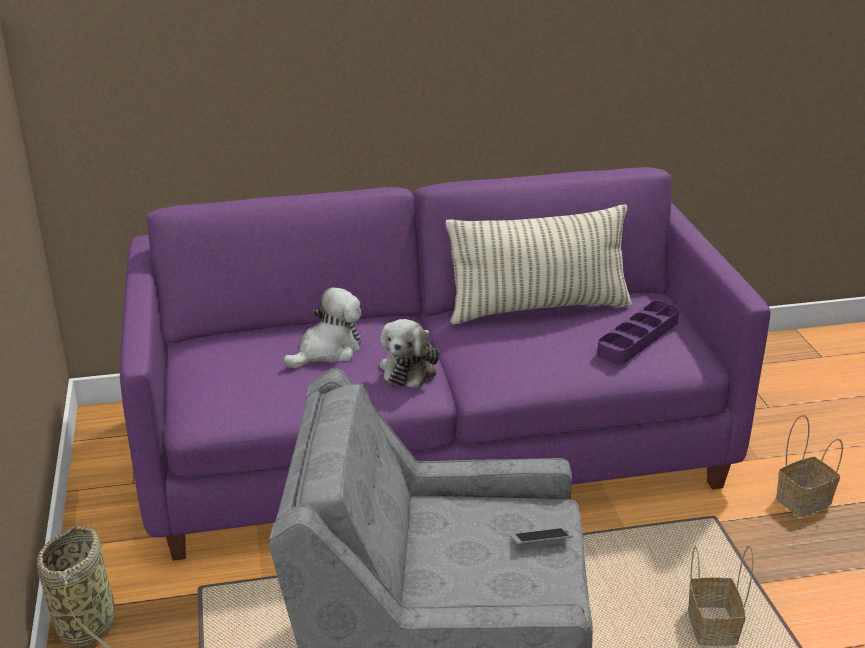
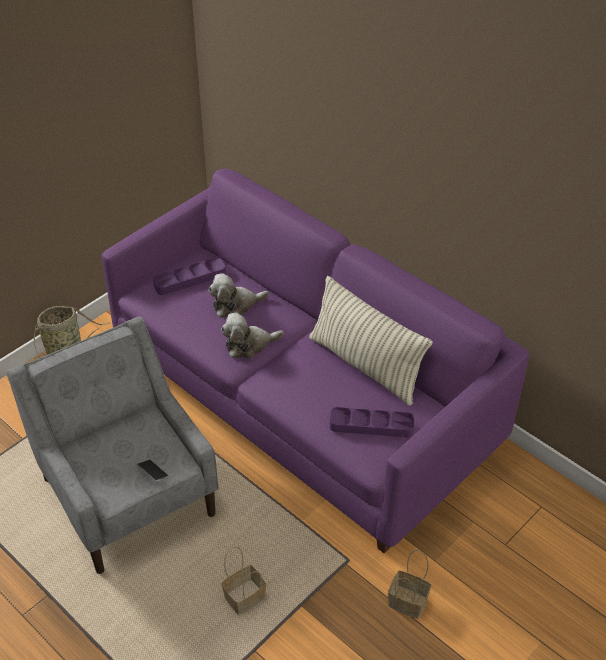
camera: 55 degrees right, 15 degrees up
plush toy [283,287,361,368] -> plush toy turned 150 degrees clockwise [208,273,269,318]
none -> purple tray [153,257,226,295]

